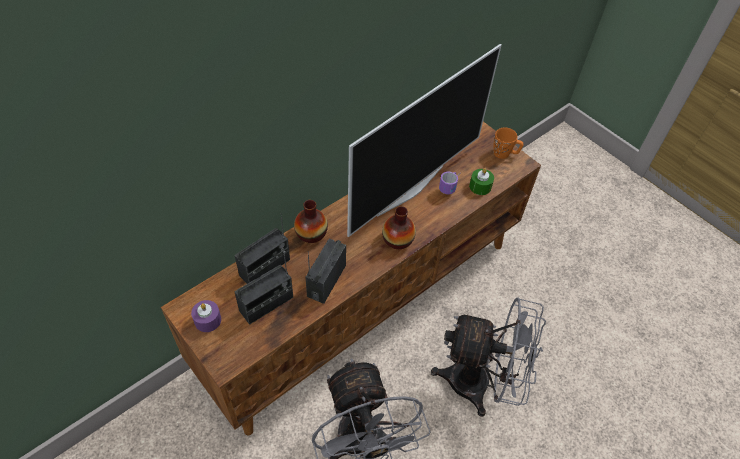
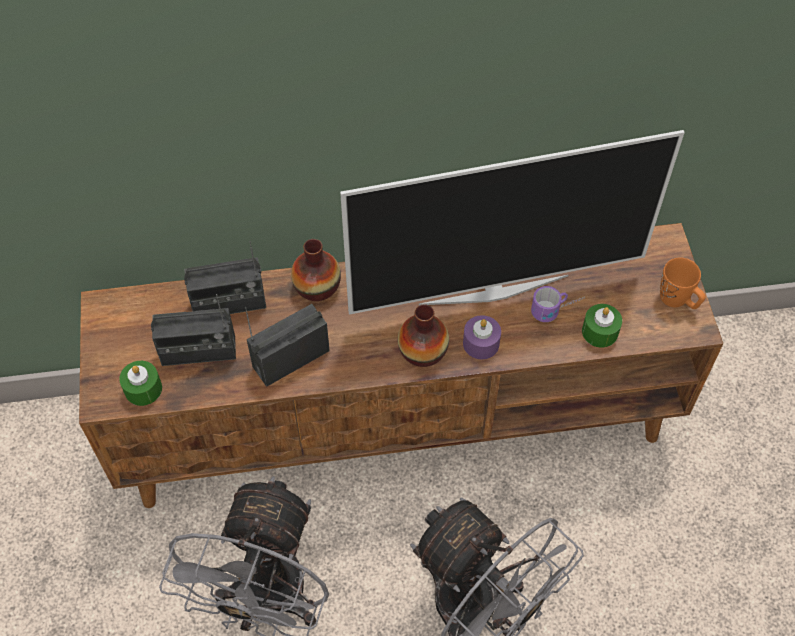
camera: 35 degrees right, 5 degrees up
purple candle [191,300,221,332] -> purple candle moved to [463,315,501,359]
none -> green candle [119,361,162,406]

